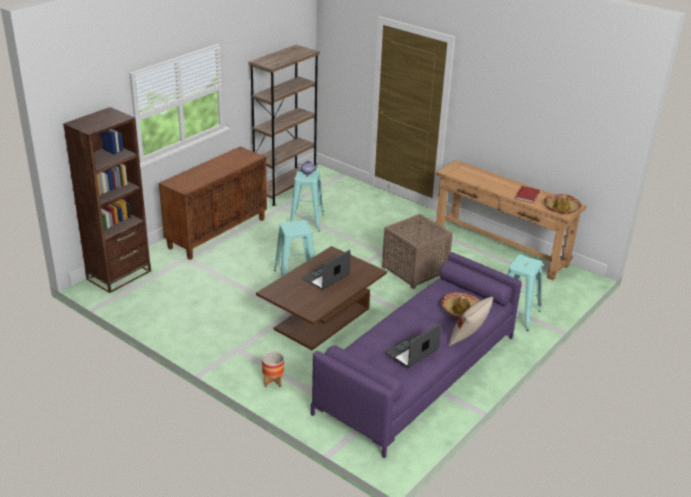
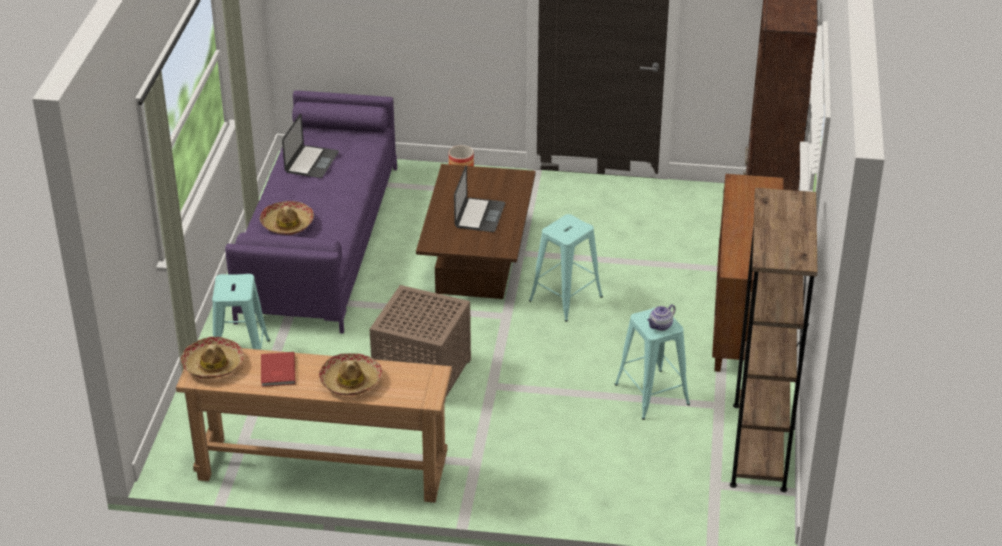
camera: 150 degrees right, 5 degrees up
beige pillow [448,297,493,346] -> none
none -> hat [319,353,382,396]

